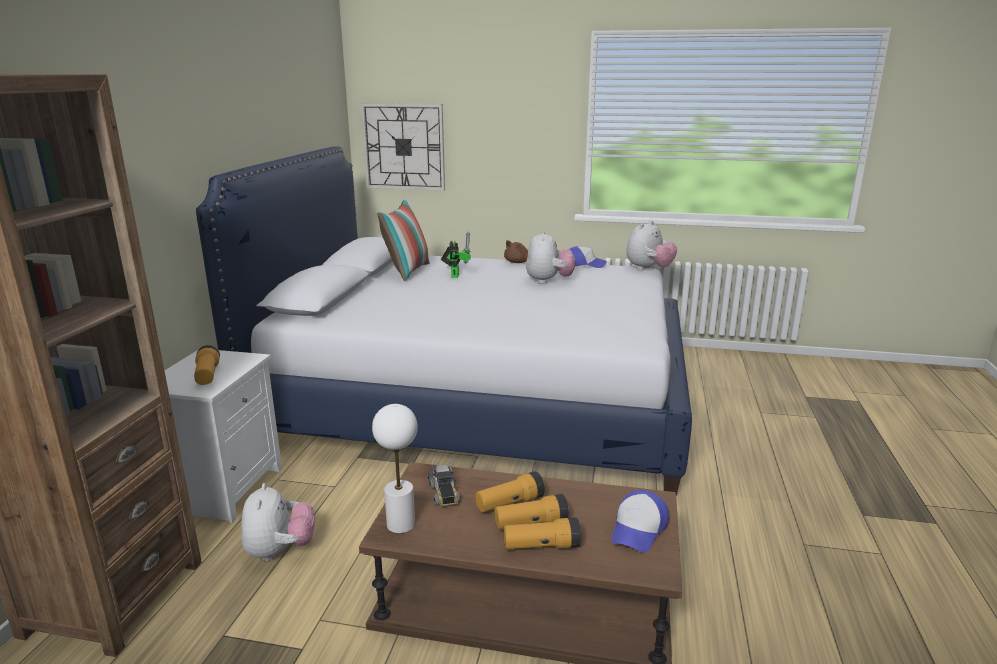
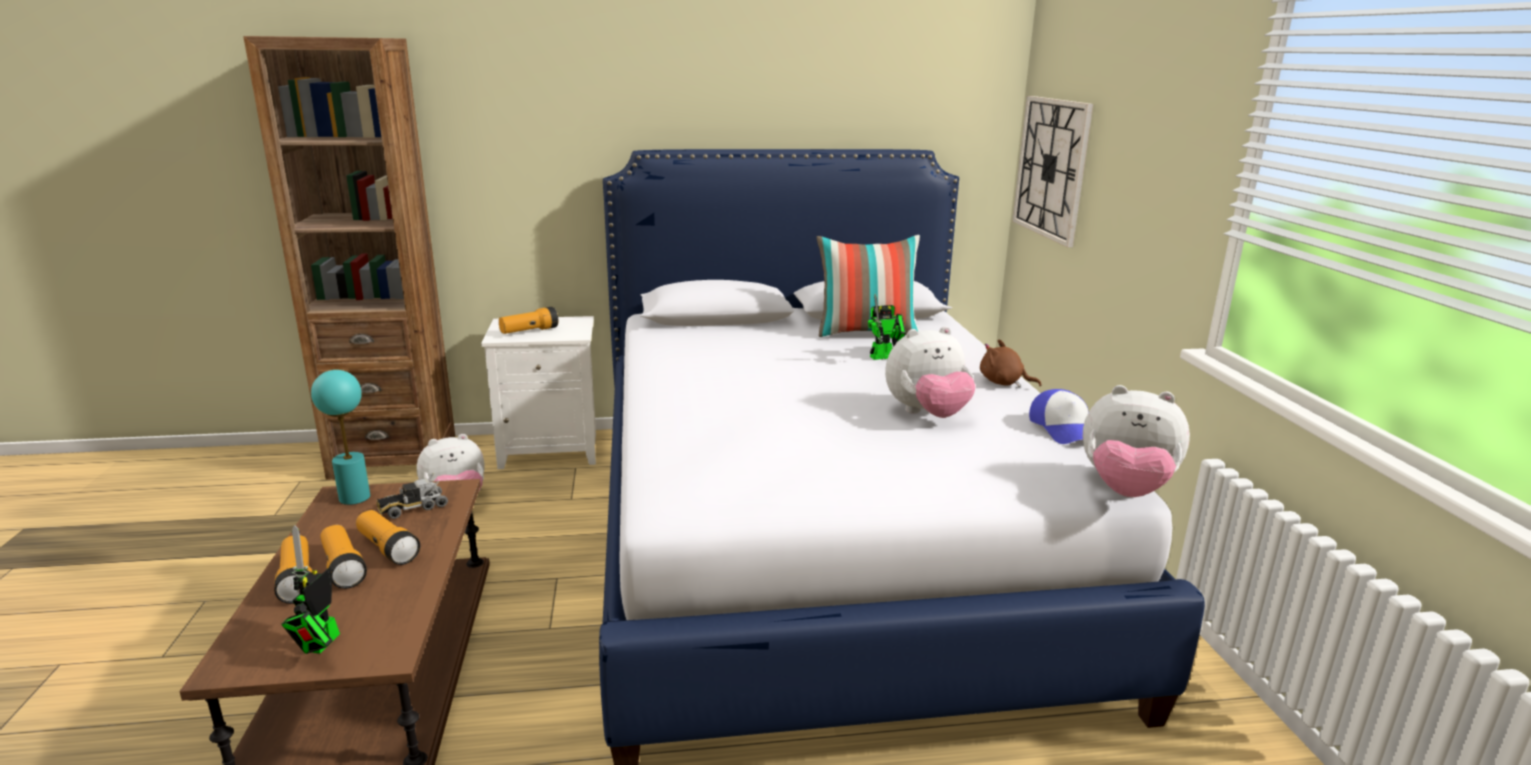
camera: 70 degrees right, 0 degrees up
white table lamp [372,404,418,533] -> turquoise table lamp [311,370,370,505]
cap [612,490,669,552] -> toy robot [281,525,340,654]

